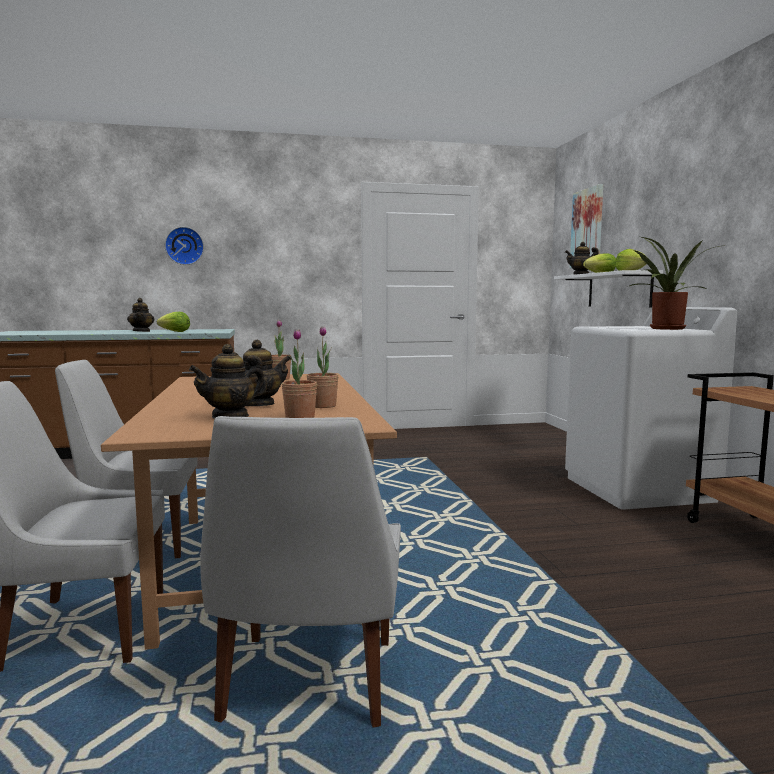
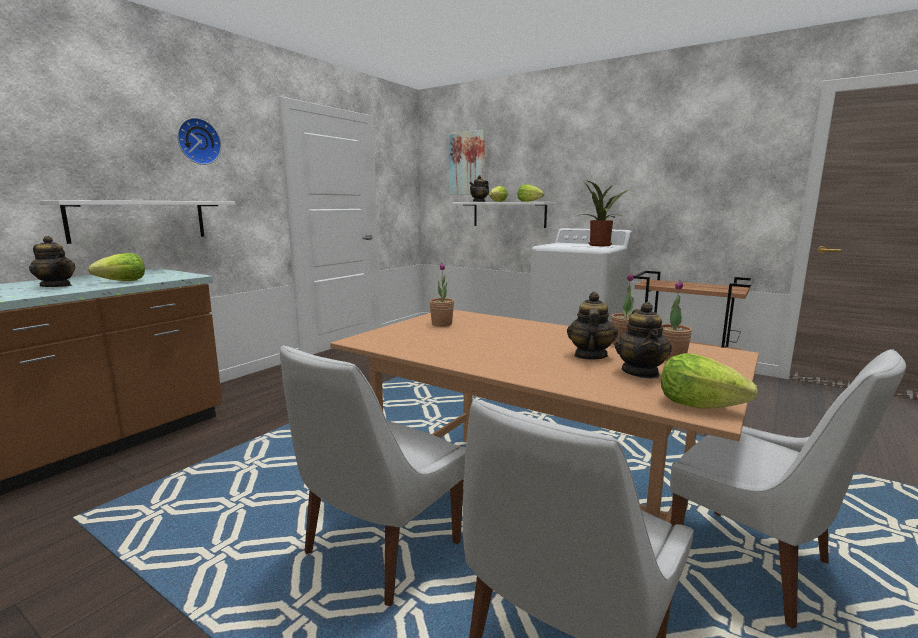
camera: 45 degrees left, 5 degrees up
wall clock [165,227,204,265] -> wall clock moved to [177,118,221,165]
none -> white shelf [39,200,235,244]
none -> lettuce [661,353,758,409]

